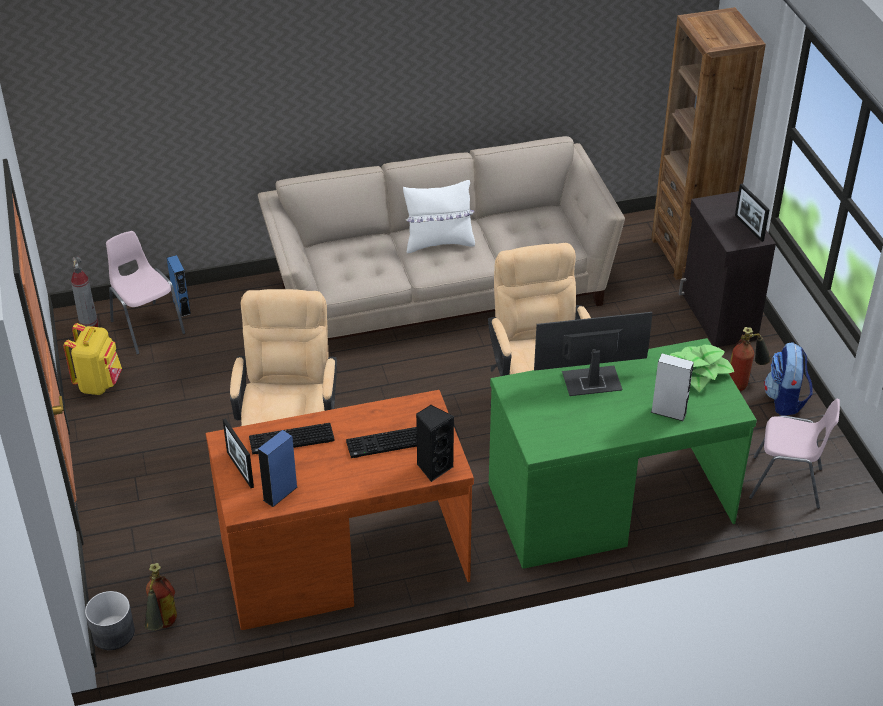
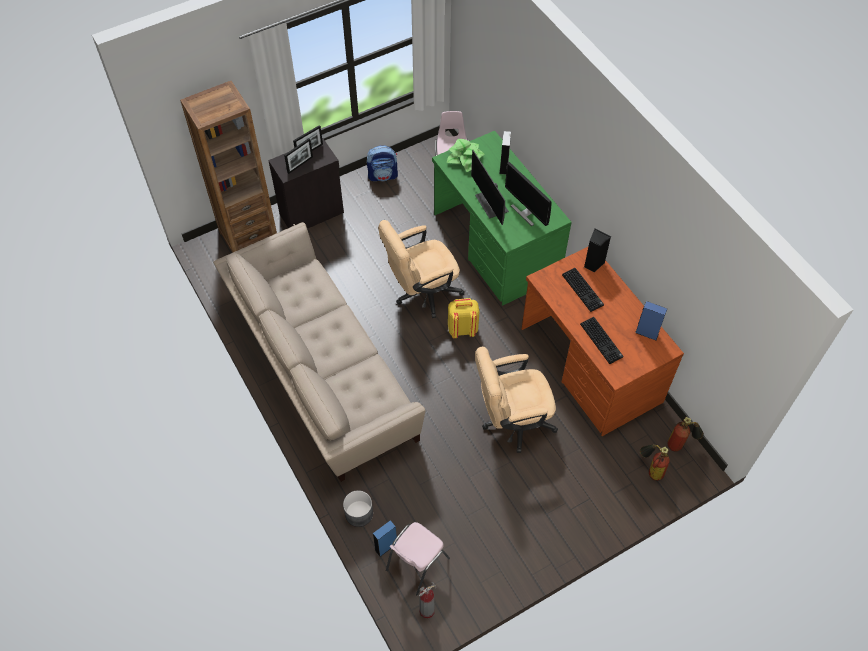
camera: 105 degrees left, 15 degrees up
yellow backpack [64,323,122,395] -> yellow backpack moved to [448,298,479,338]
grey planter [85,591,135,650] -> grey planter moved to [343,490,373,527]
picture frame [223,418,254,488] -> picture frame moved to [284,138,313,174]
white pillow [403,180,475,253] -> none
fire extinguisher [729,327,771,391] -> fire extinguisher moved to [640,444,670,481]
none -> monitor [505,162,552,226]

